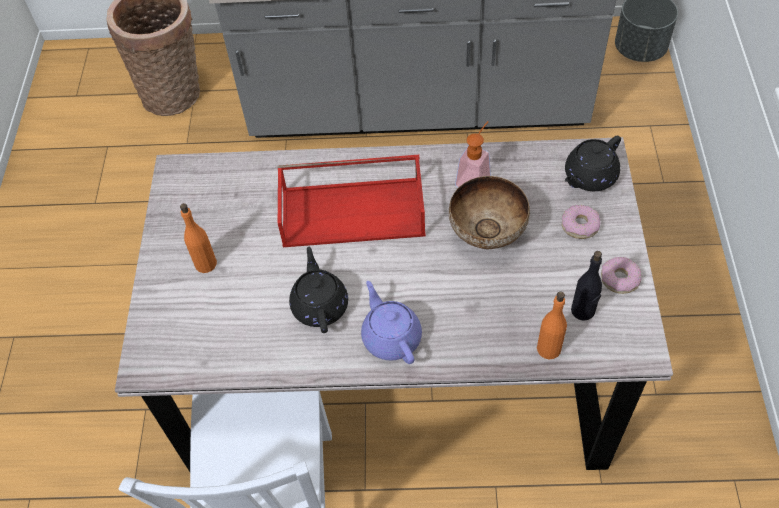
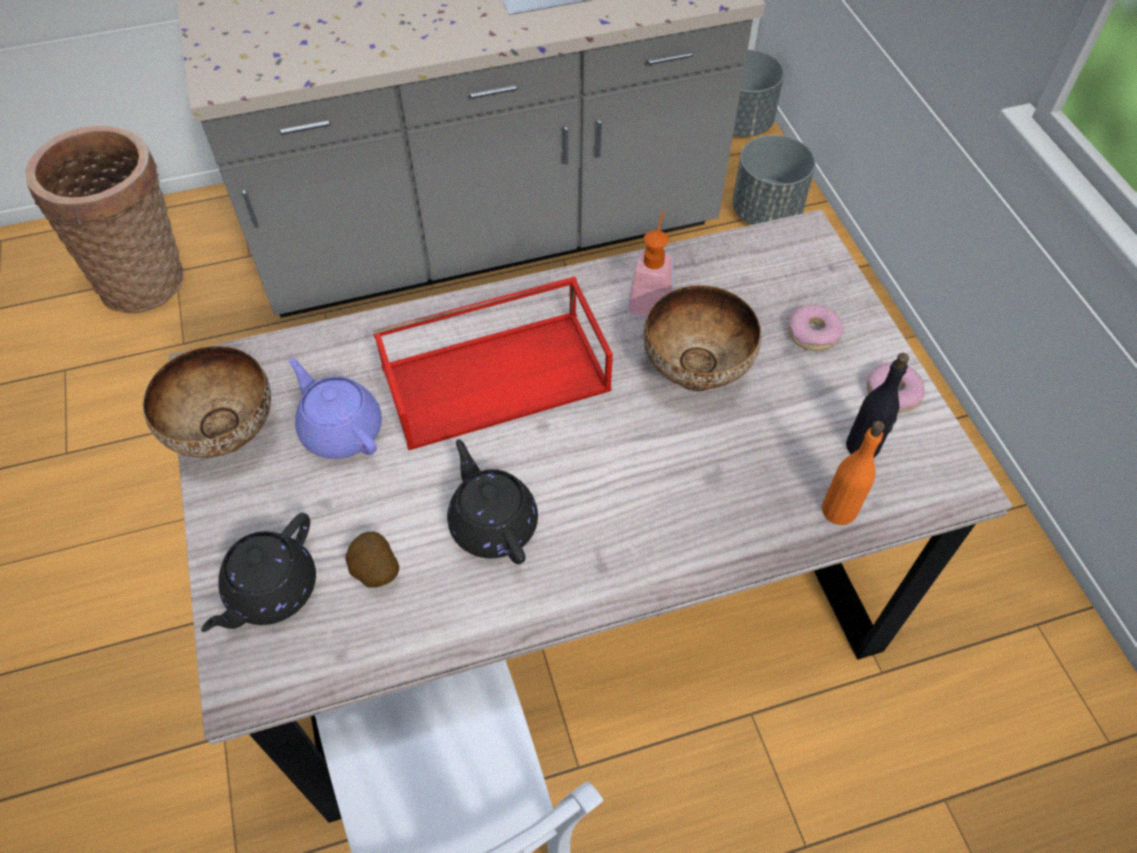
camera: 20 degrees left, 0 degrees up
orange bottle [180,203,217,273] -> none
purple teapot [361,281,422,364] -> purple teapot moved to [289,358,382,459]
black teapot [565,136,621,191] -> black teapot moved to [201,513,316,632]
none -> bowl [142,346,271,458]
none -> potato [345,532,399,588]
none -> grey planter [732,135,816,225]

